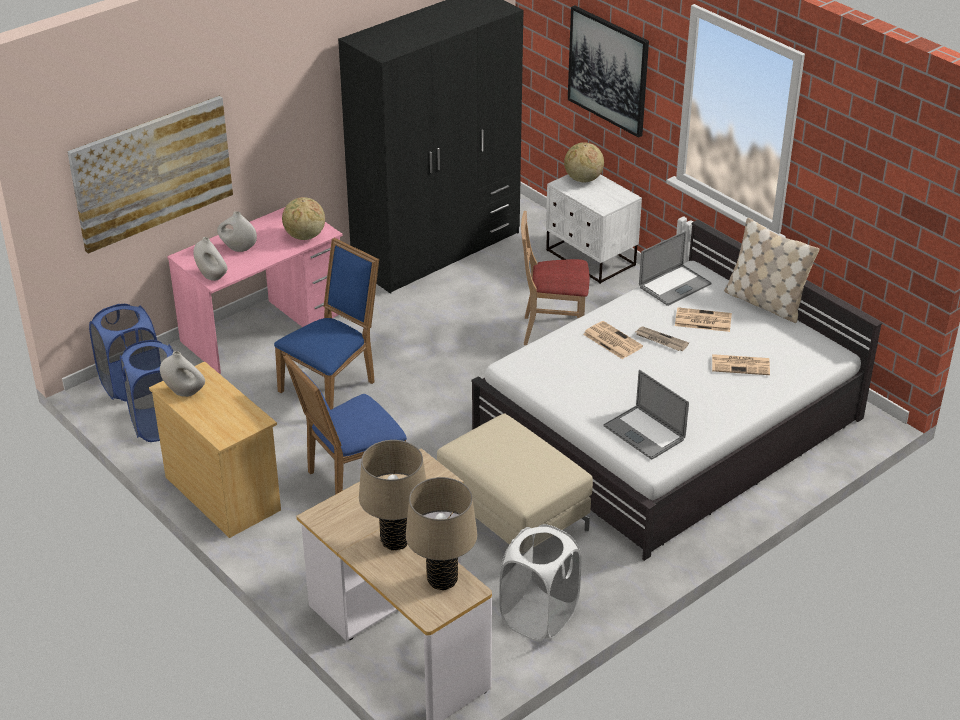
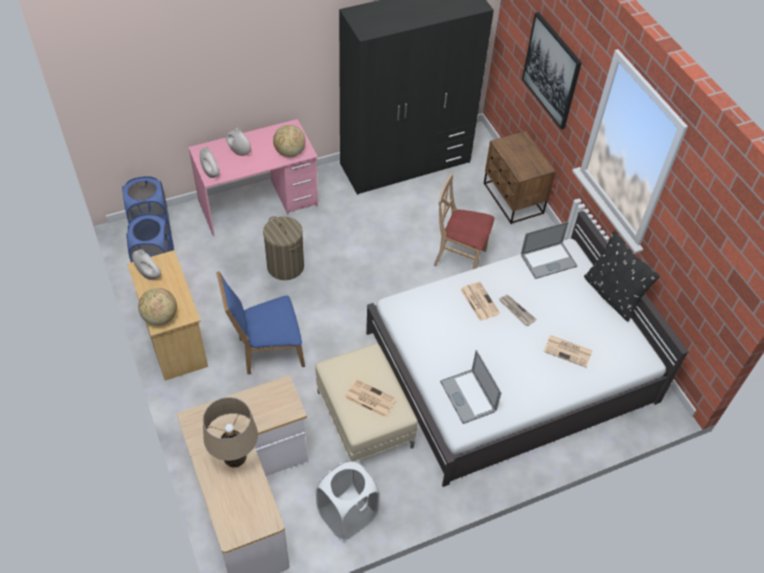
camera: 15 degrees right, 15 degrees up
picture [67,96,233,254] -> none
blue chair [274,238,379,410] -> laundry basket [263,216,304,280]
beige table lamp [406,477,477,590] -> none
white nightstand [546,174,642,284] -> brown nightstand [484,131,556,224]
globe [564,142,604,182] -> globe moved to [138,288,177,325]
newspaper [675,307,732,332] -> newspaper moved to [345,379,397,418]
beige pillow [724,218,819,323] -> black pillow [584,231,660,322]

